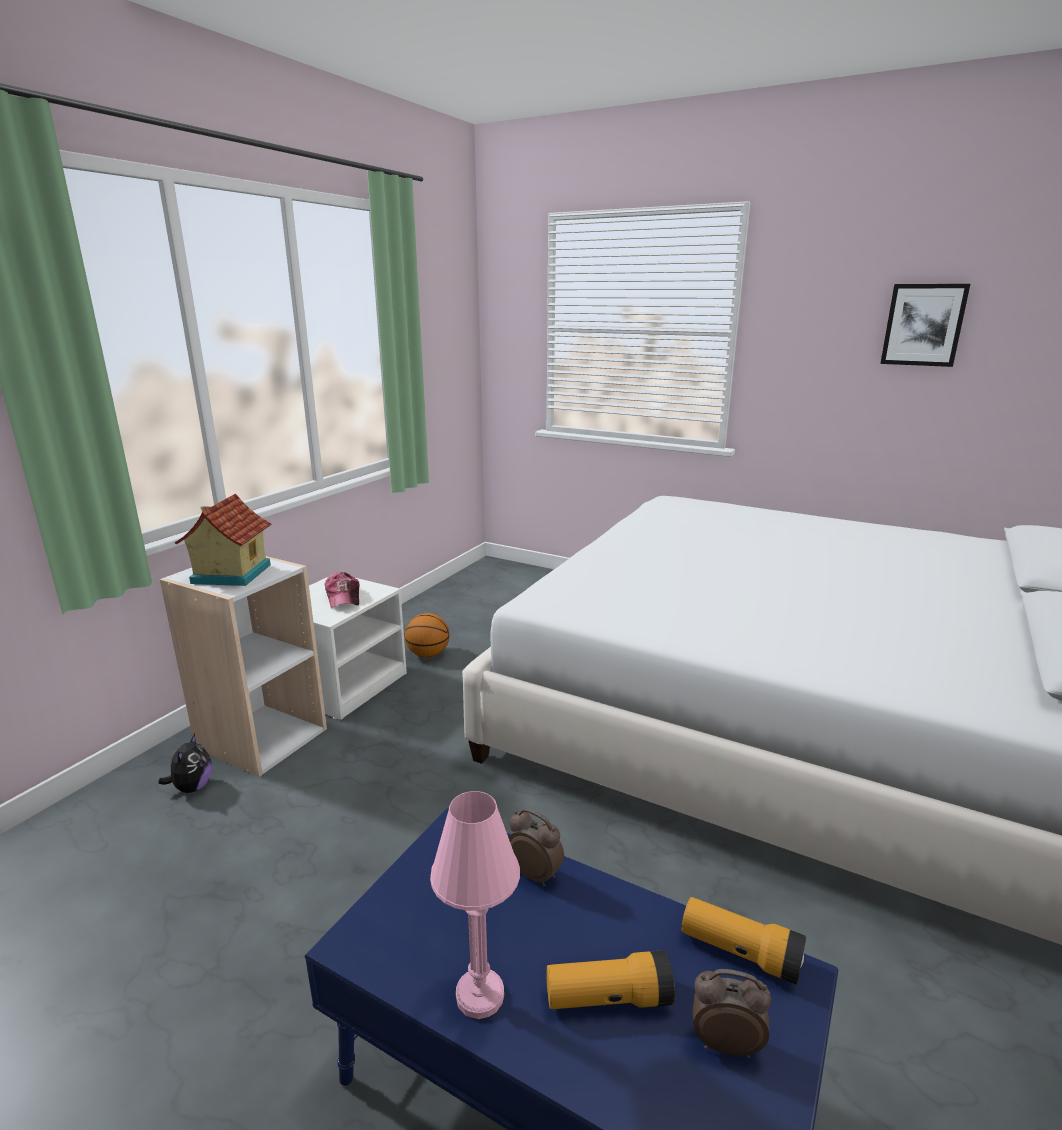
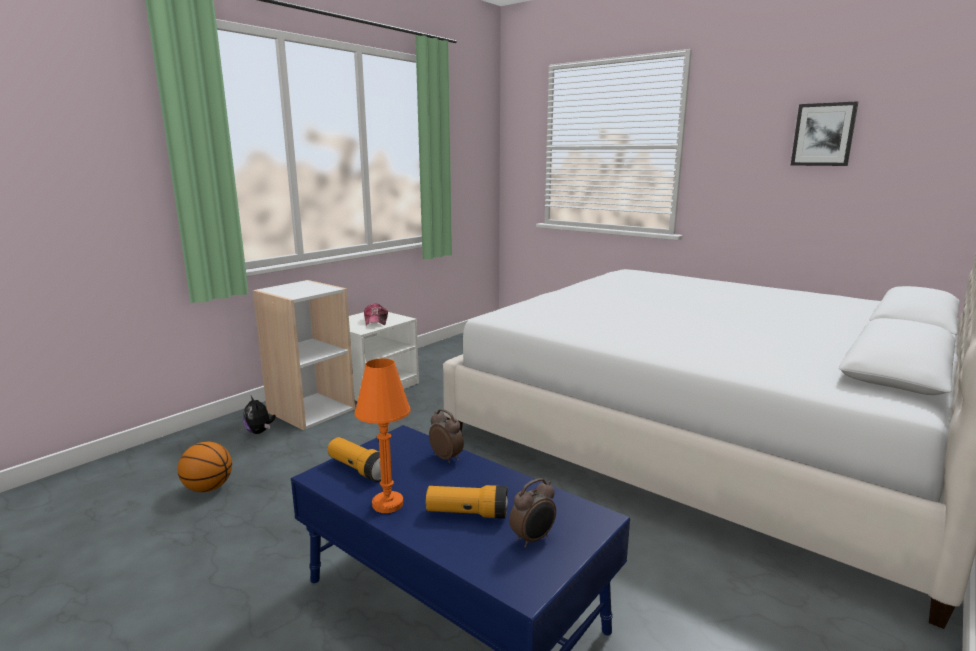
camera: 10 degrees right, 5 degrees down
plush toy [158,733,212,793] -> plush toy turned 135 degrees clockwise [243,396,276,434]
toy house [175,493,271,586] -> none
basketball [405,613,449,657] -> basketball moved to [178,442,232,492]
pink table lamp [430,791,520,1019] -> orange table lamp [354,358,410,513]
flashlight [682,897,806,985] -> flashlight moved to [328,437,381,482]
alarm clock [693,969,771,1059] -> alarm clock turned 120 degrees clockwise [509,478,556,548]

